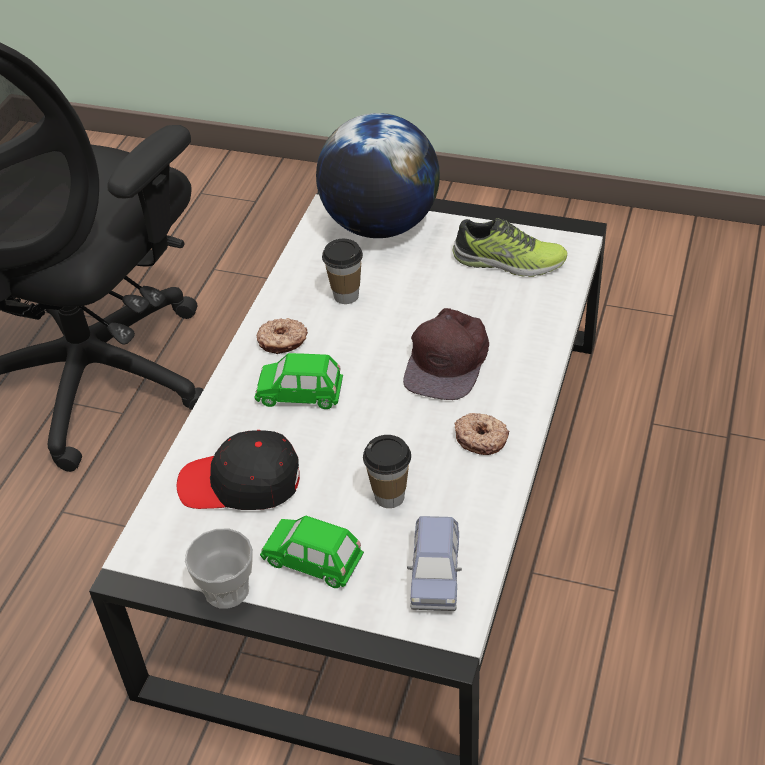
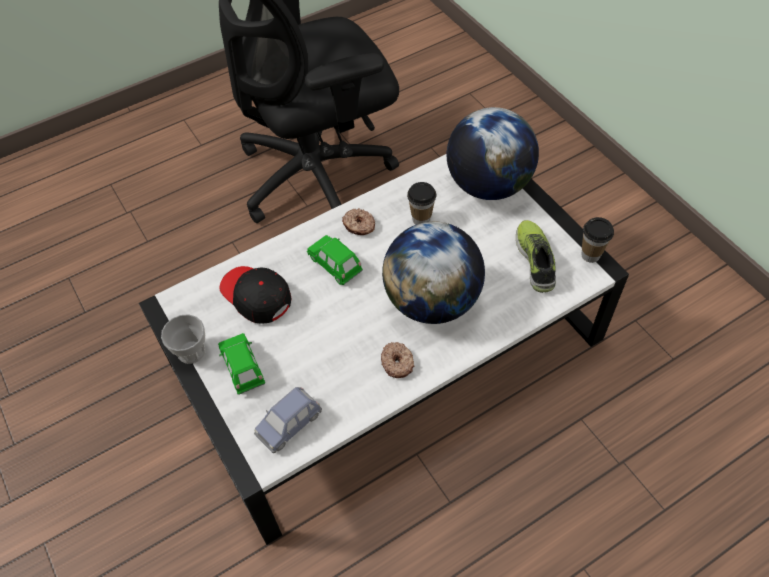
camera: 40 degrees right, 10 degrees up
cup [363,435,411,508] -> cup moved to [581,217,614,263]
brown cap [403,308,489,400] -> globe [382,221,485,324]
shoe [453,218,567,277] -> shoe turned 150 degrees counterclockwise [516,220,556,293]

